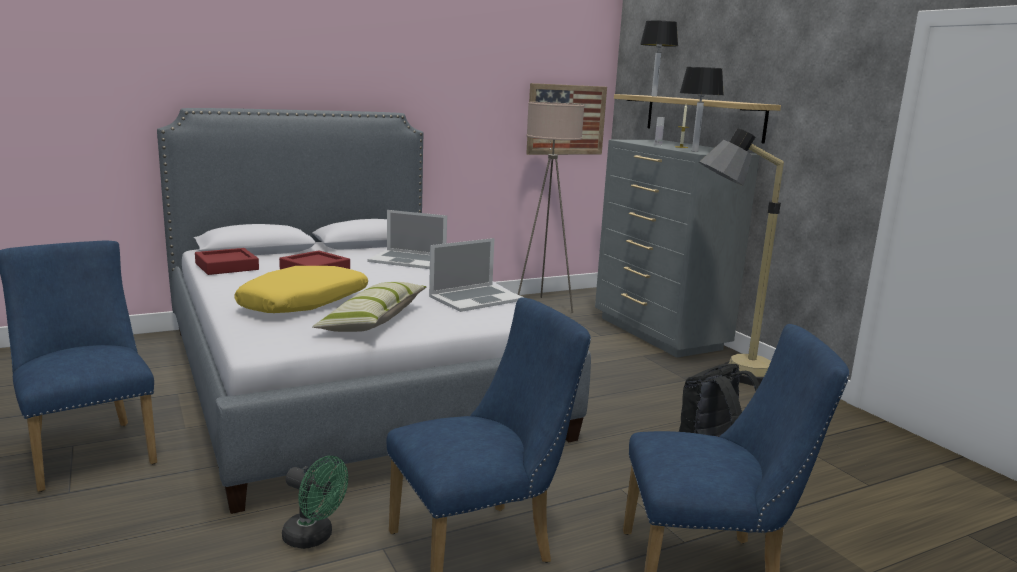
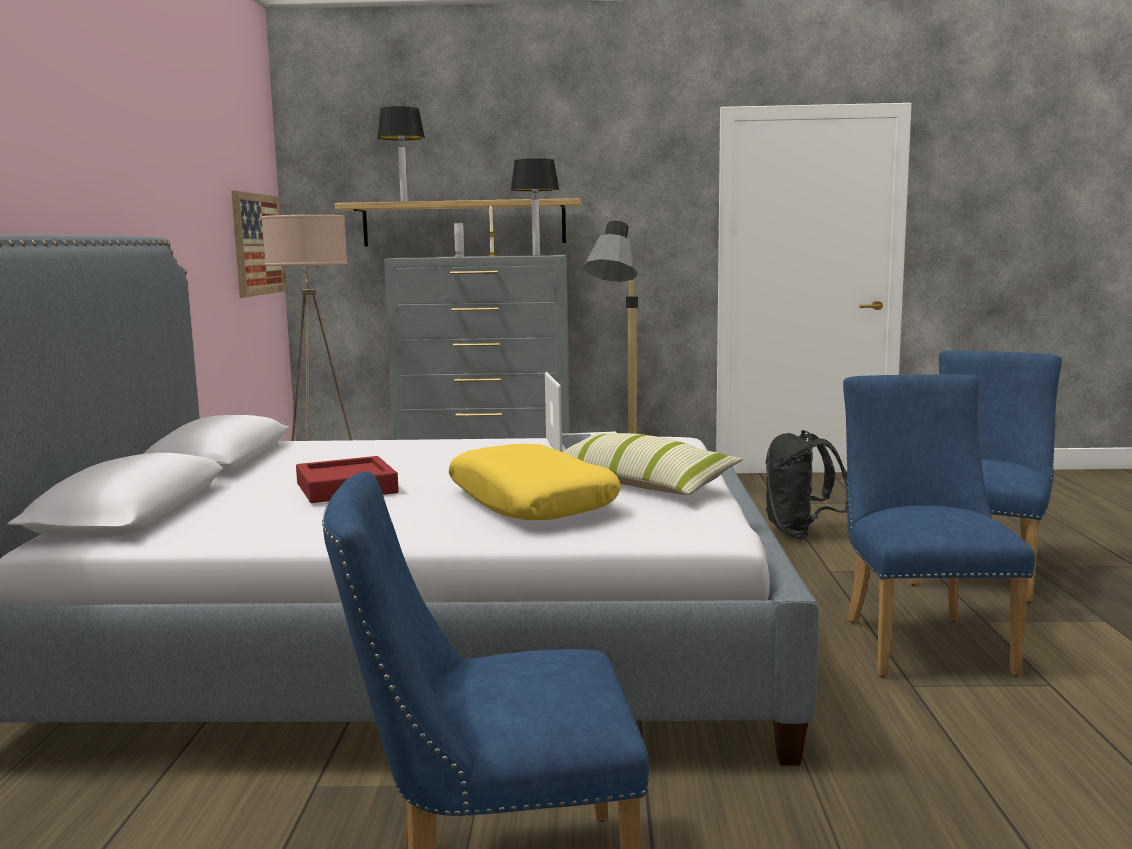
camera: 60 degrees left, 5 degrees down
red tray [195,248,259,275] -> none
green fan [282,456,348,549] -> none
laptop [367,210,447,269] -> none

